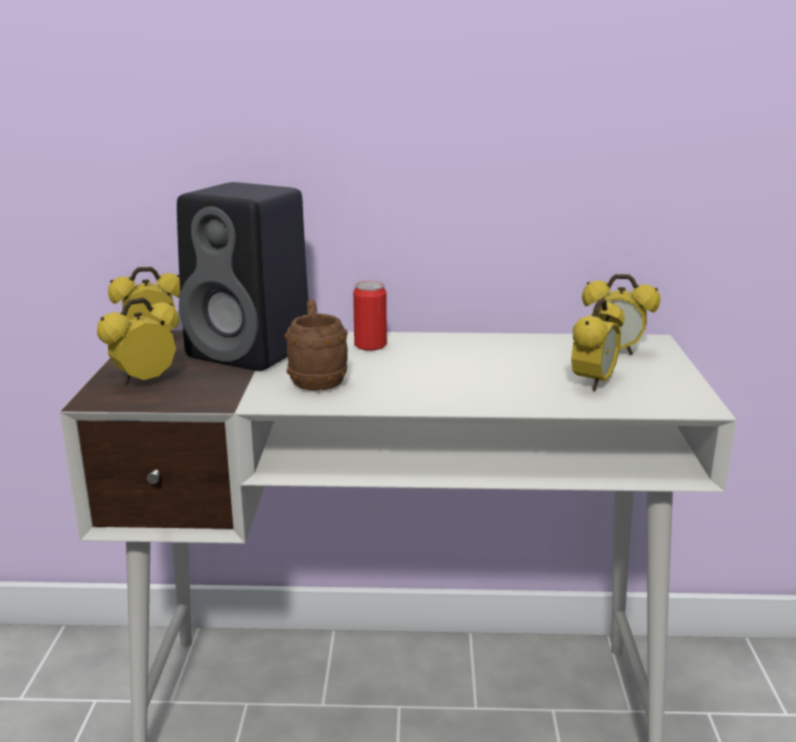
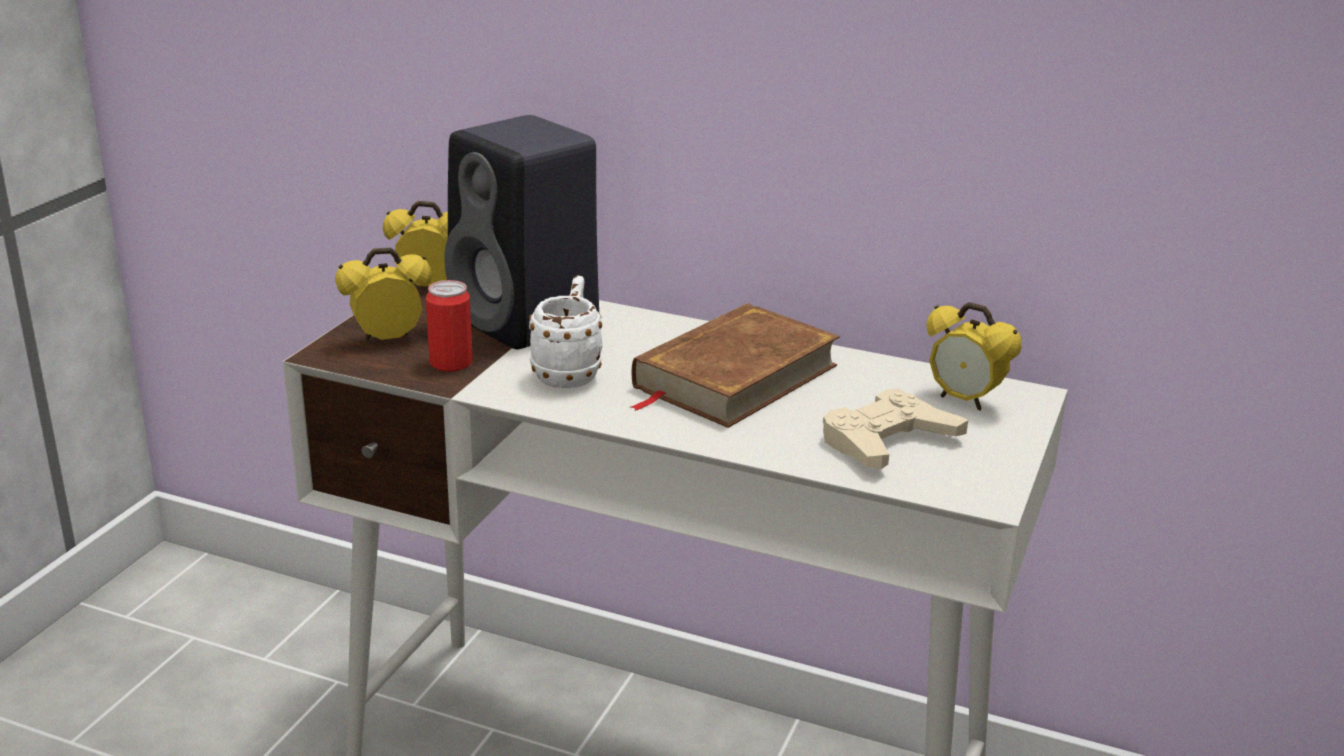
camera: 20 degrees right, 5 degrees up
brown mug [284,299,348,391] -> white mug [529,276,603,388]
can [353,281,387,350] -> can moved to [426,280,473,371]
alarm clock [571,298,625,391] -> beige game controller [823,389,968,469]
none -> brown book [631,303,840,428]

